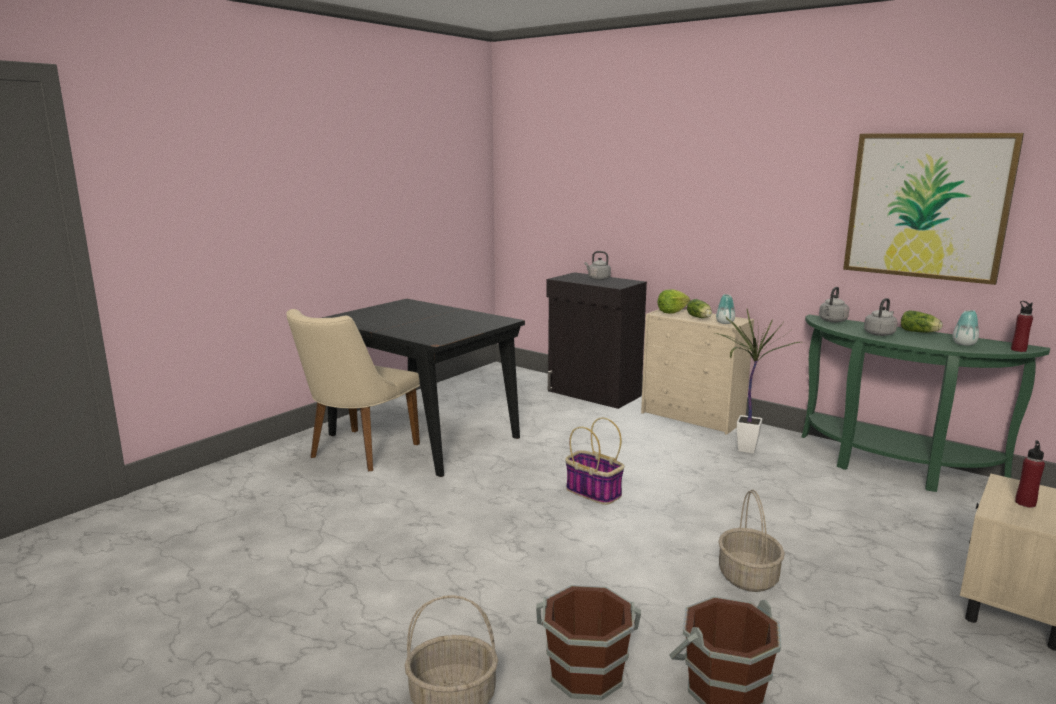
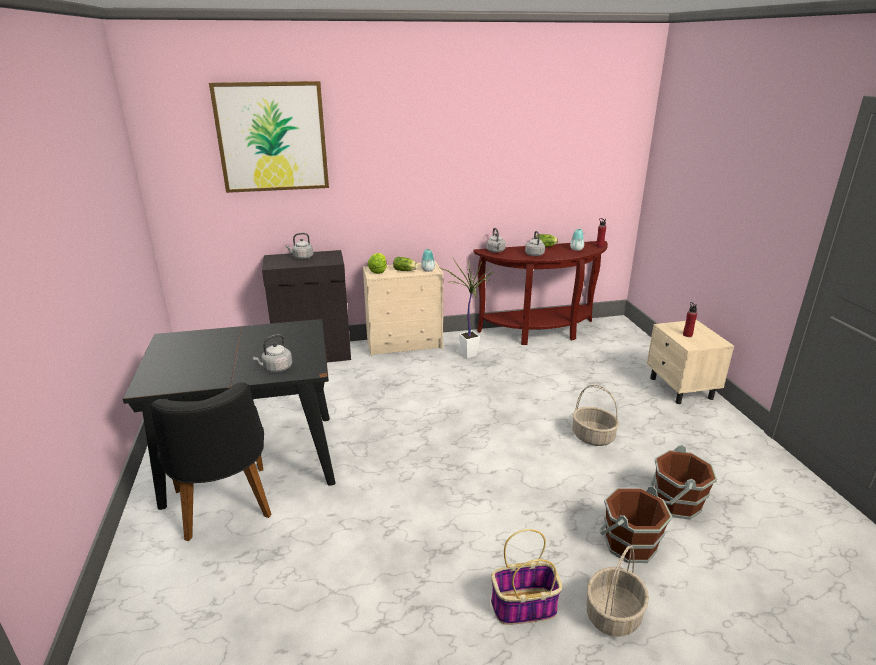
camera: 50 degrees left, 10 degrees up
beige chair [286,309,420,472] -> black chair [151,382,272,541]
basket [565,417,624,505] -> basket moved to [491,529,562,625]
green console table [802,315,1050,492] -> brown console table [474,241,608,345]
picture [843,133,1024,285] -> picture moved to [209,81,329,193]
none -> grey kettle [253,334,292,372]

